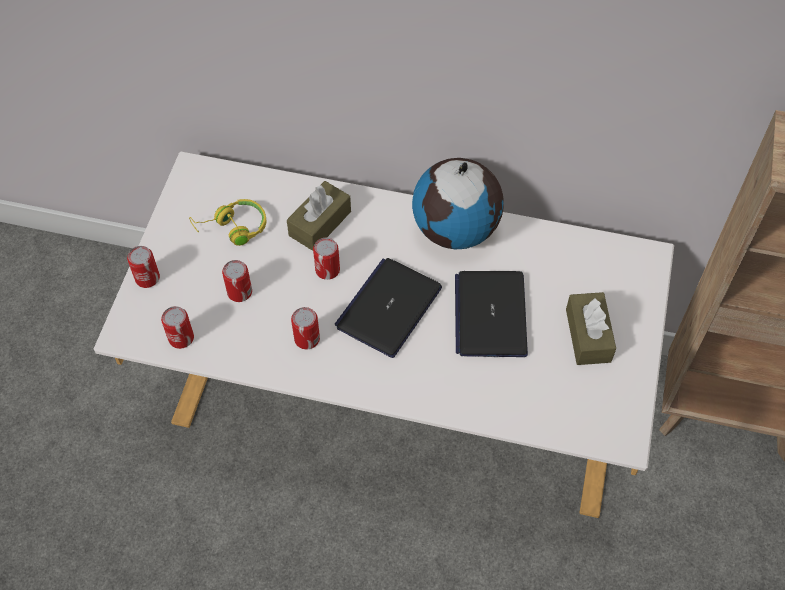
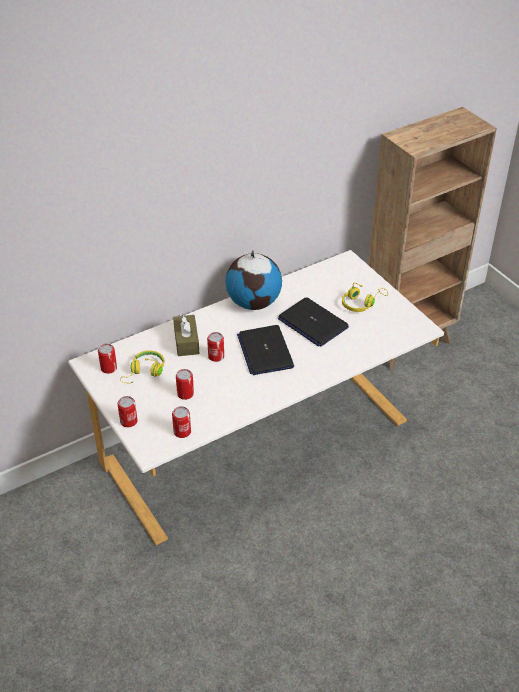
camera: 45 degrees left, 15 degrees down
can [291,307,320,350] -> can moved to [98,344,117,374]
brown tissue box [566,292,616,365] -> yellow headphones [342,283,388,312]

